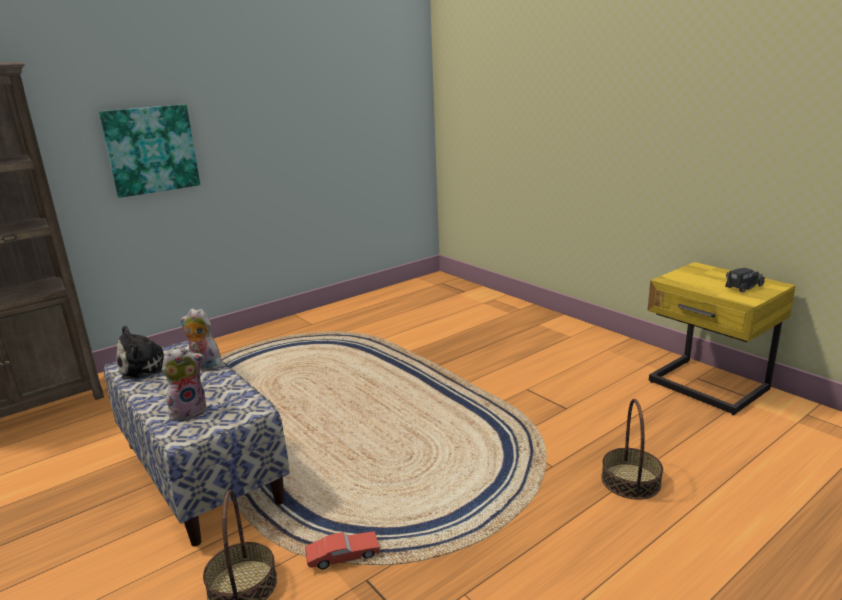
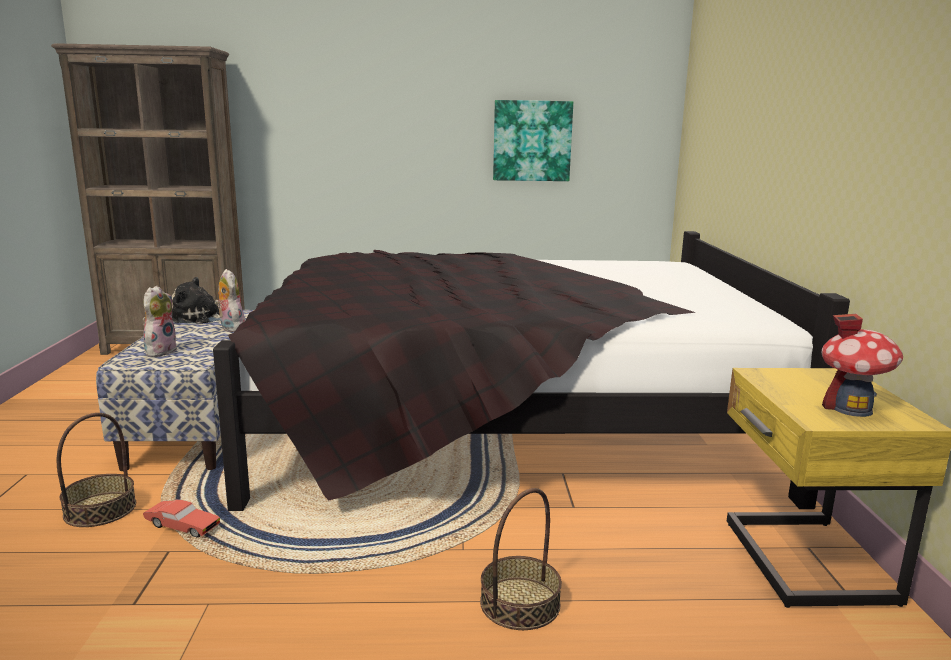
camera: 35 degrees right, 5 degrees down
picture [99,104,200,198] -> picture moved to [493,100,573,181]
plush toy [162,347,207,421] -> plush toy turned 75 degrees counterclockwise [143,286,177,357]
toy truck [725,268,765,292] -> toy house [822,314,903,417]
none -> black bed [213,231,850,511]

